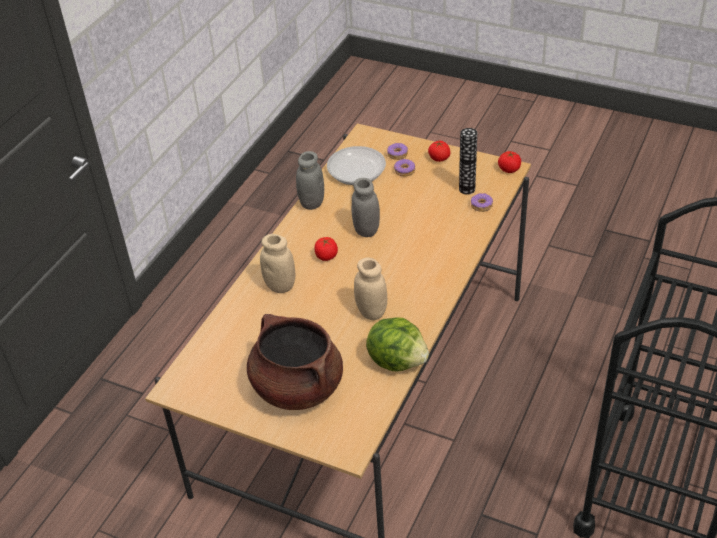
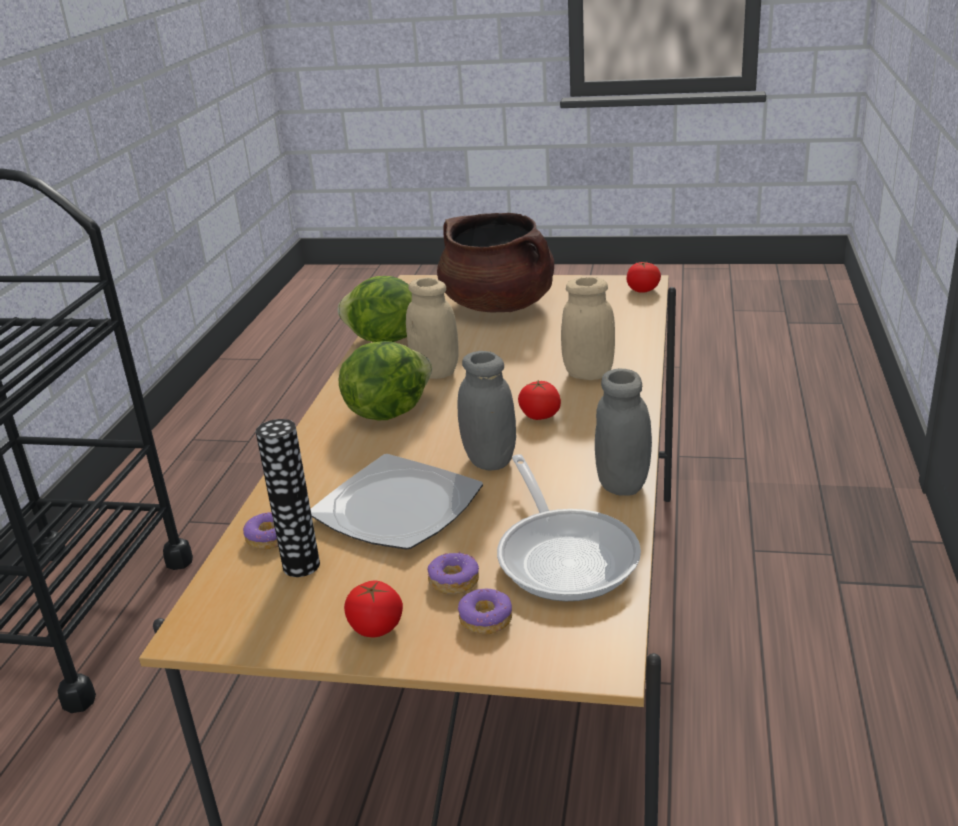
camera: 165 degrees right, 15 degrees down
tomato [498,151,521,173] -> tomato moved to [627,262,661,293]
none -> plate [311,454,483,550]
none -> lettuce [339,341,432,420]

